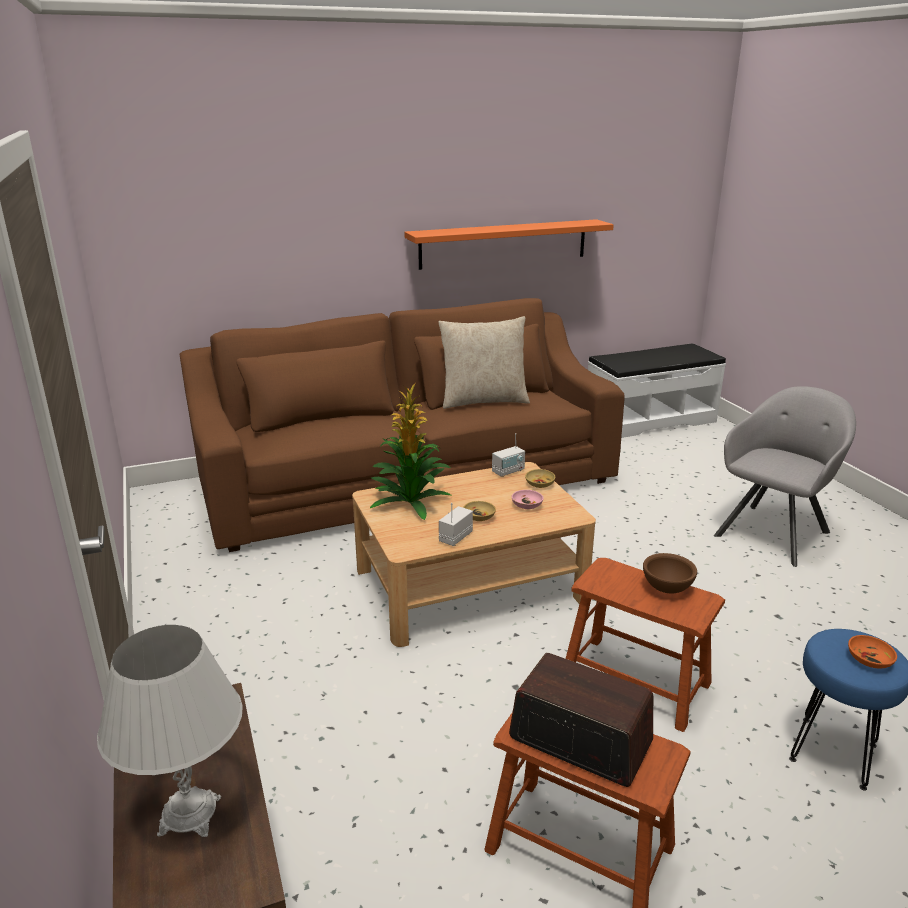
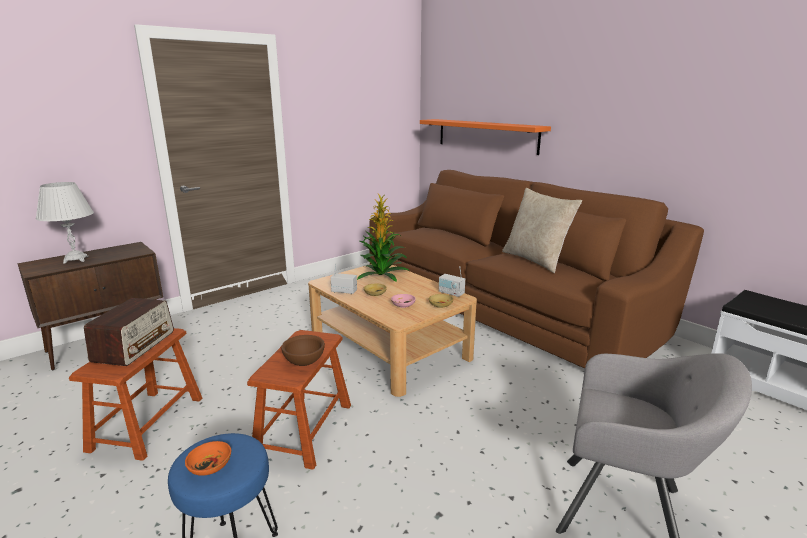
camera: 70 degrees right, 5 degrees down
orange shelf [404,219,614,270] -> orange shelf moved to [420,119,551,155]

